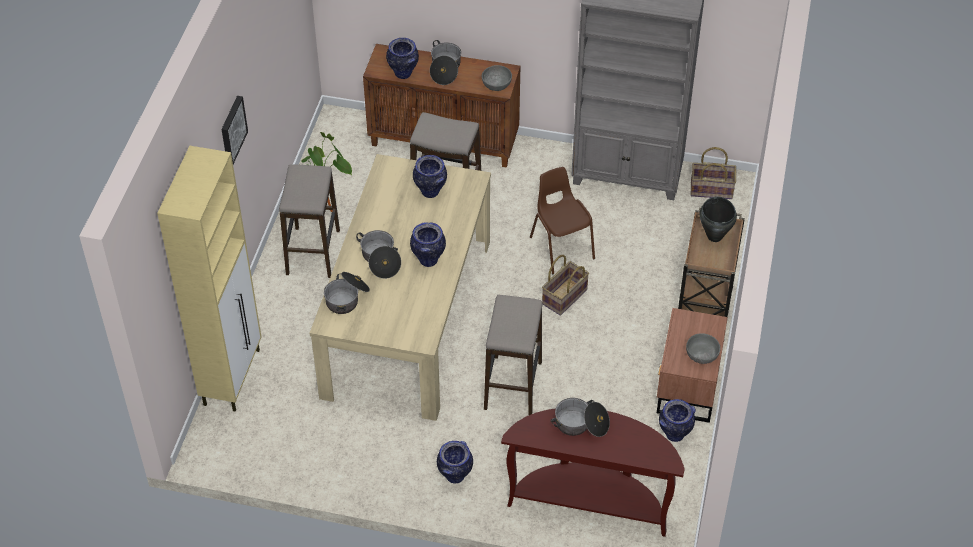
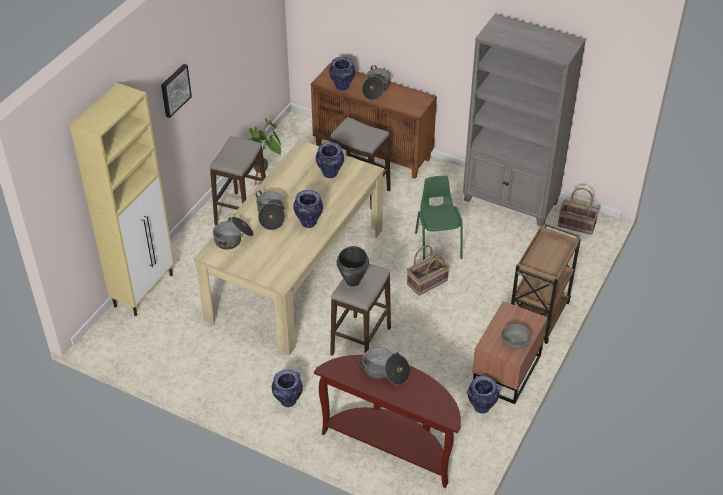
camera: 15 degrees right, 5 degrees down
grey bowl [482,65,512,91] -> none
brown chair [530,167,595,274] -> green chair [415,176,463,260]
black cooking pot [700,197,737,242] -> black cooking pot moved to [337,246,369,287]

